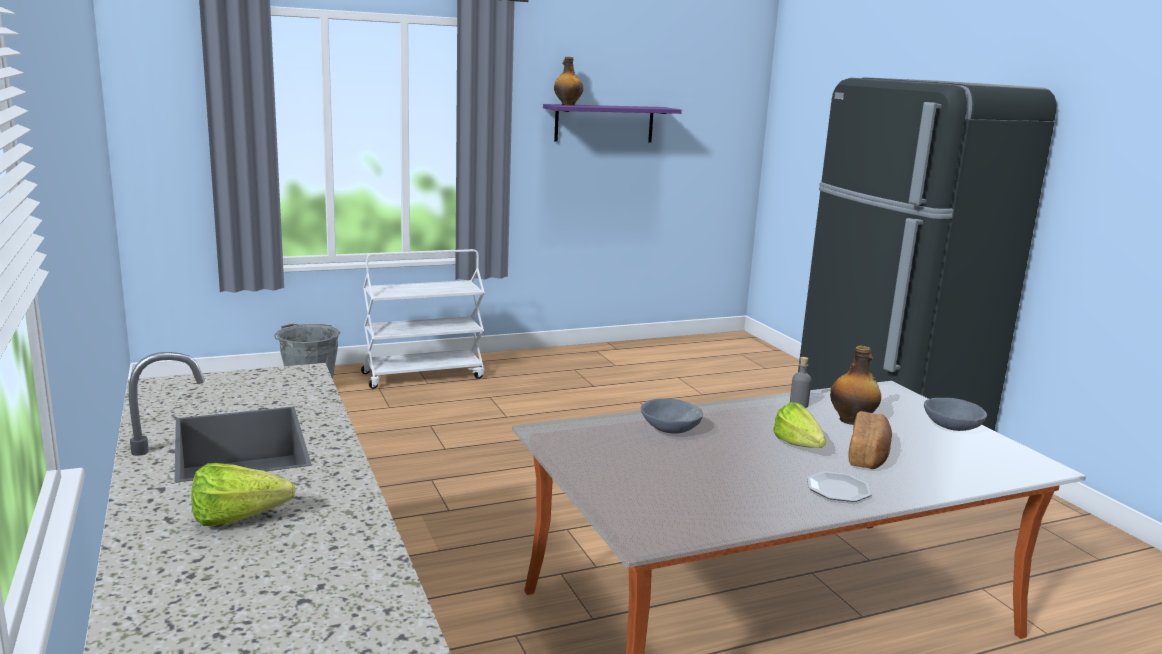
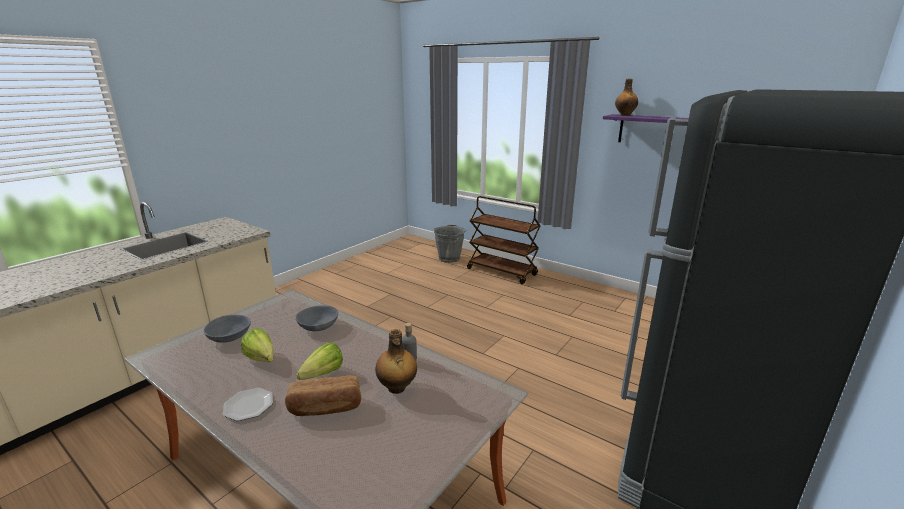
camera: 60 degrees right, 5 degrees up
lettuce [191,463,295,526] -> lettuce moved to [241,328,274,362]
white cart [361,249,485,389] -> brown cart [467,196,540,284]
grey bowl [924,398,987,431] -> grey bowl moved to [204,315,251,343]

